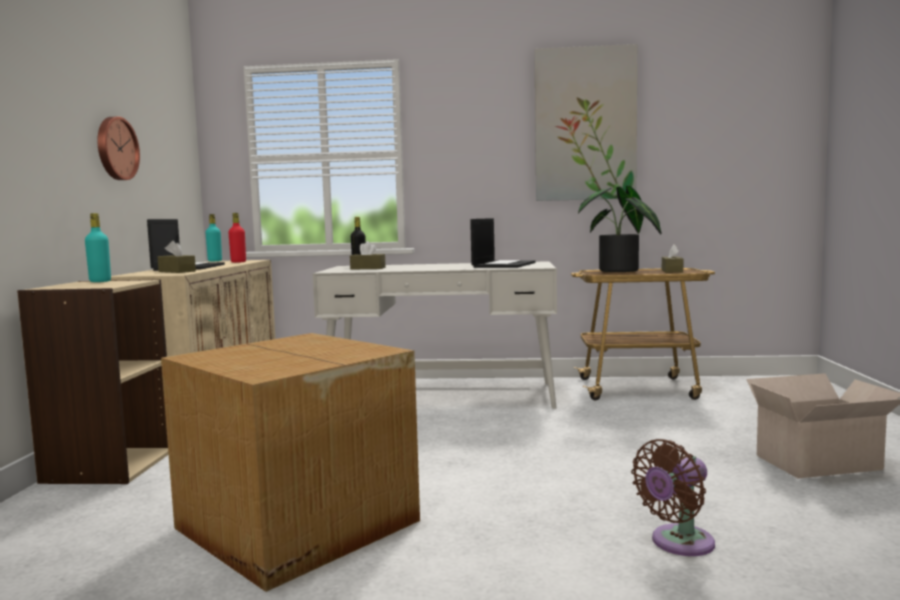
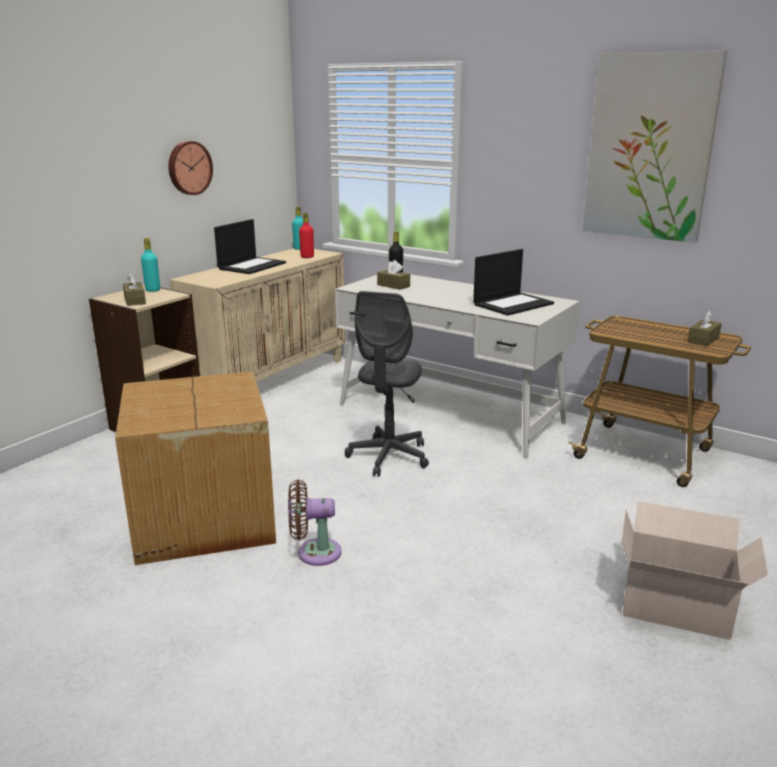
camera: 30 degrees right, 15 degrees up
brown tissue box [158,241,196,273] -> brown tissue box moved to [123,273,146,306]
potted plant [578,185,662,272] -> none
brown fan [631,439,715,556] -> brown fan moved to [288,480,341,566]
none -> grey office chair [345,291,429,477]

